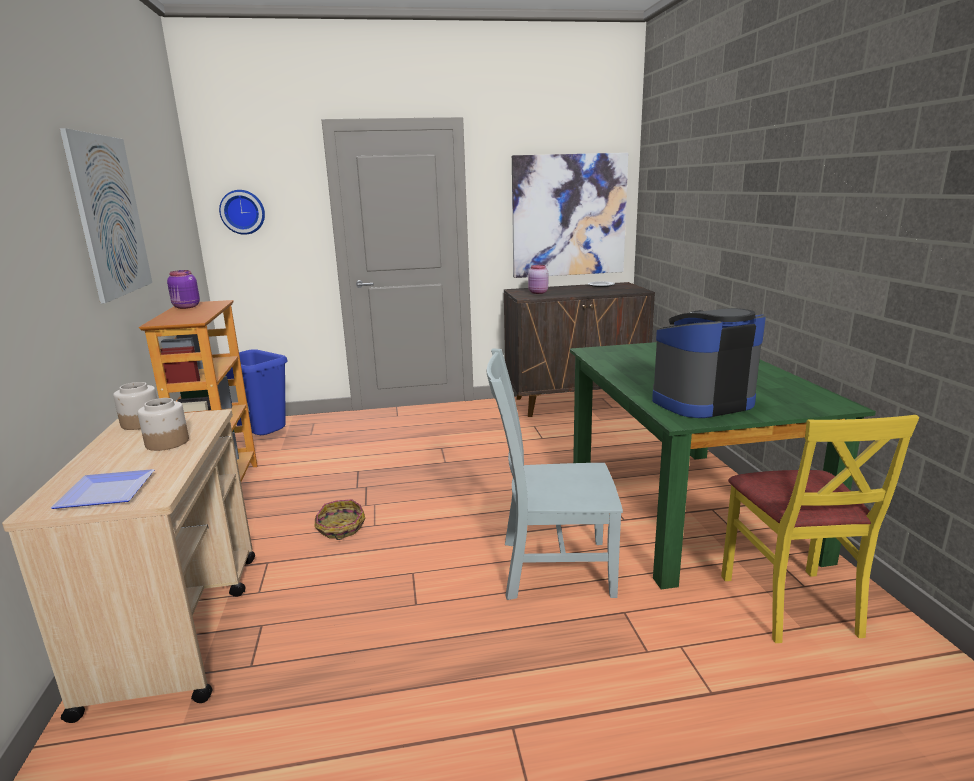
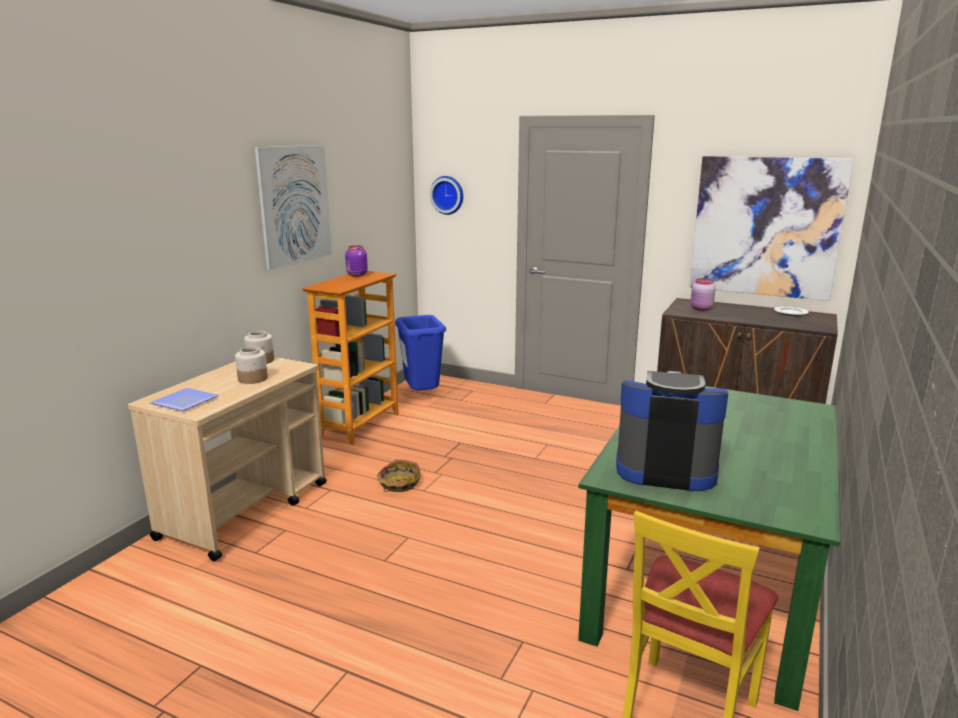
camera: 35 degrees right, 0 degrees up
grey chair [486,348,623,600] -> none

